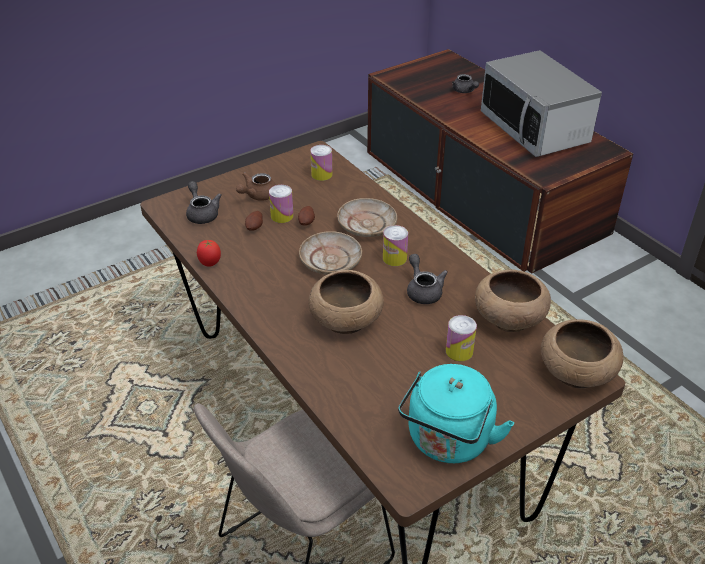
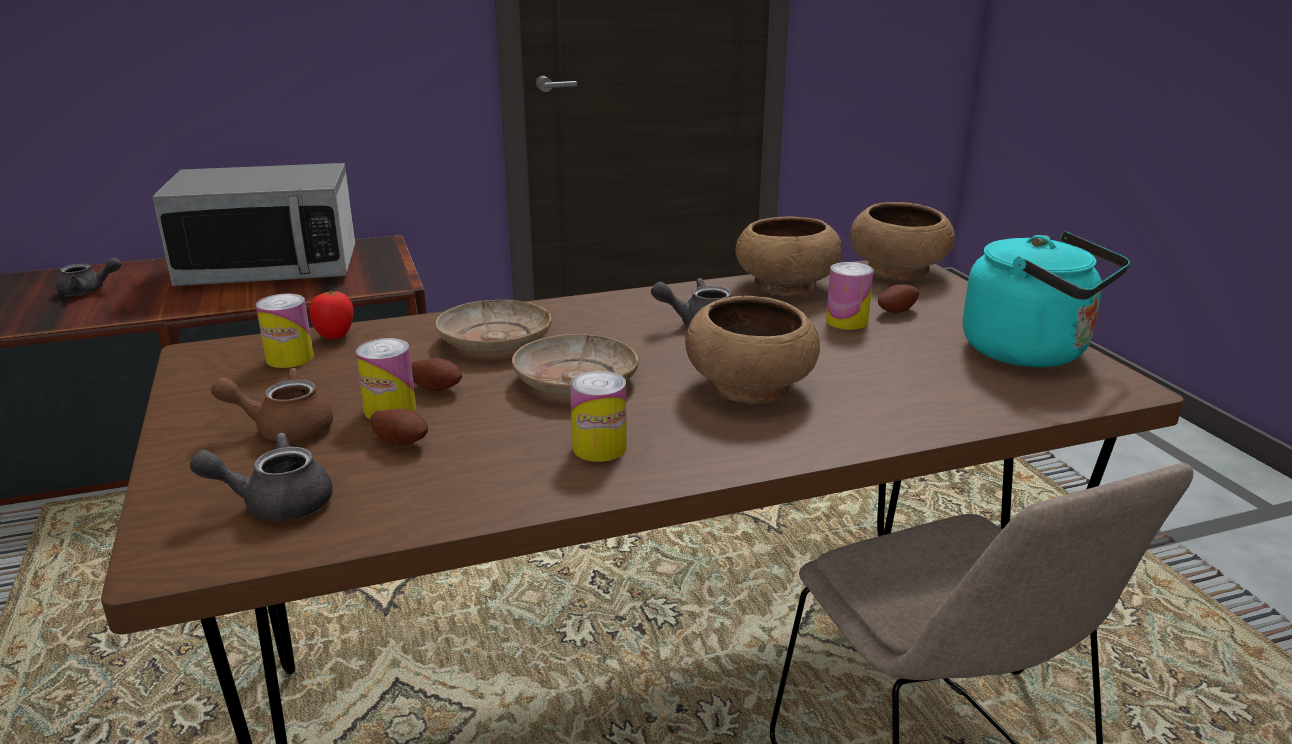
camera: 75 degrees left, 15 degrees down
tomato [197,240,221,267] -> tomato moved to [309,290,353,339]
brown teapot [236,172,276,201] -> brown teapot turned 120 degrees clockwise [211,368,333,442]
can [383,225,408,266] -> can moved to [570,371,627,462]
none -> potato [878,284,919,313]

